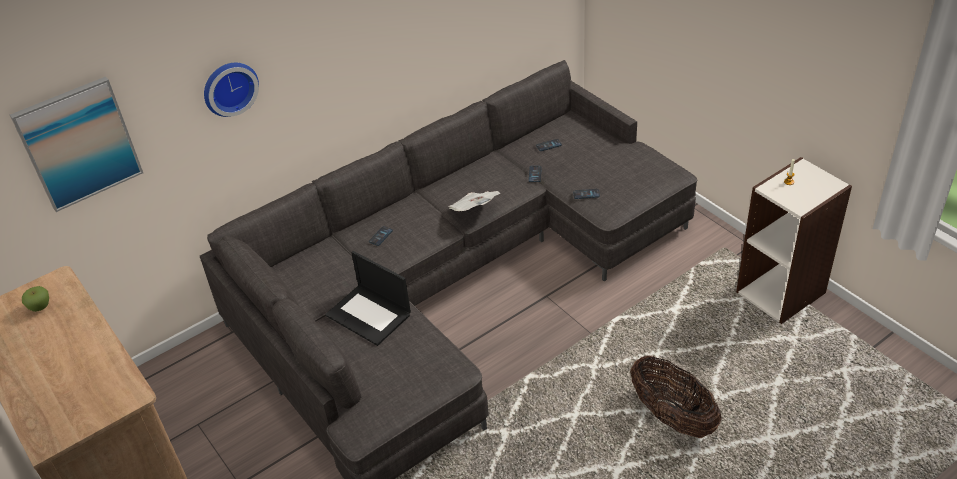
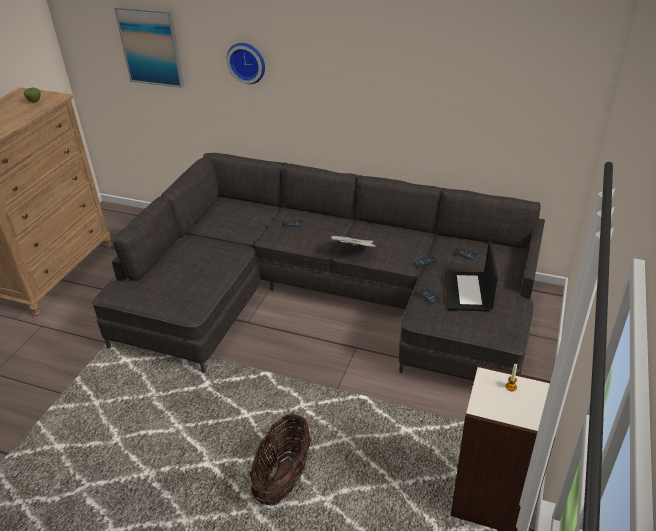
camera: 55 degrees right, 5 degrees down
laptop [325,251,411,346] -> laptop moved to [445,241,498,312]

